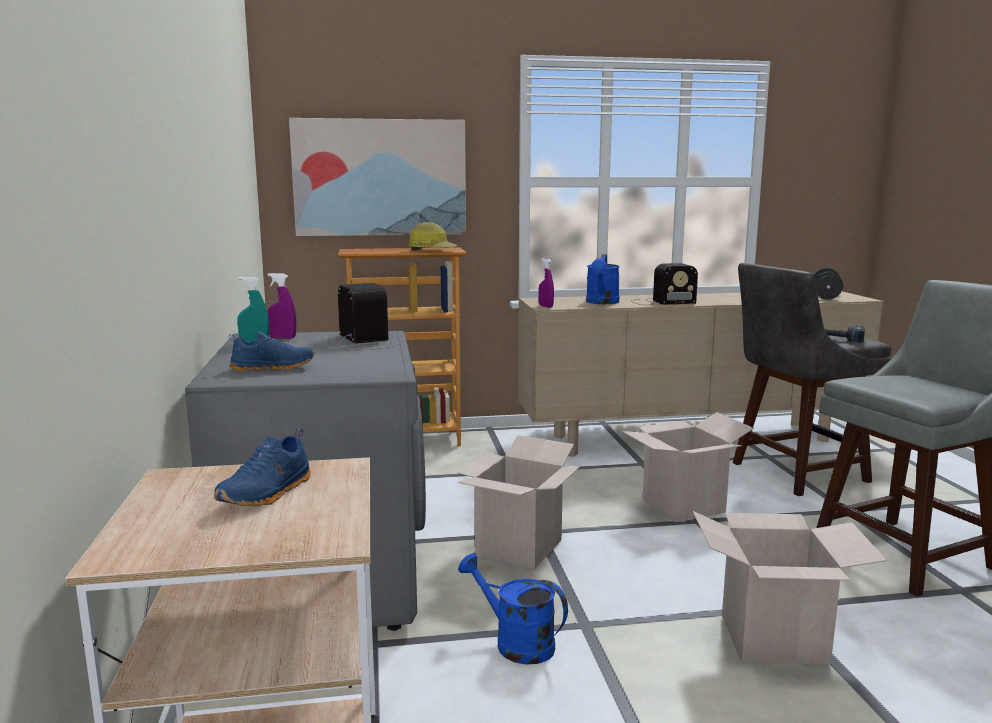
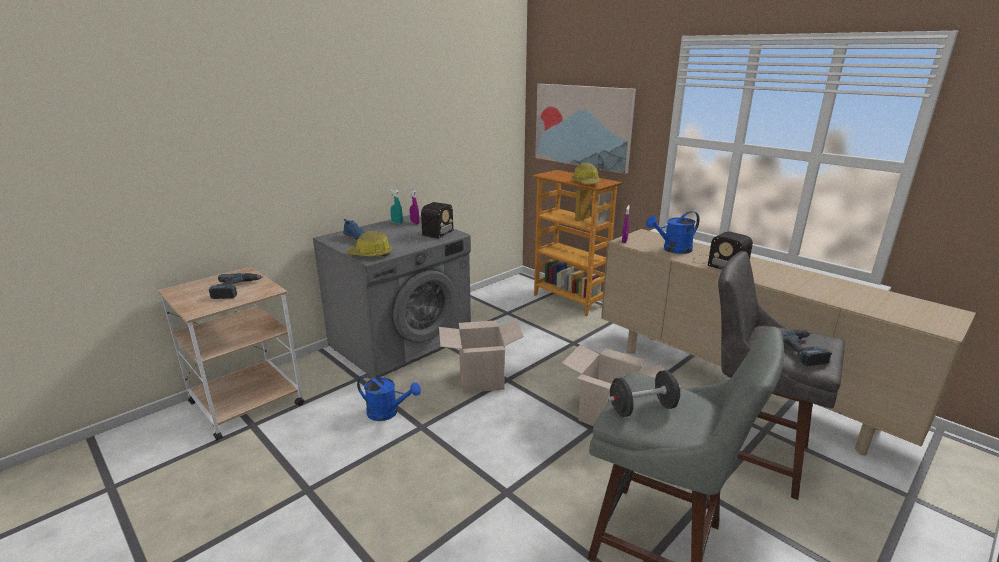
camera: 55 degrees right, 10 degrees up
blue shoe [214,428,311,507] -> power drill [209,273,262,299]
blue watering can [458,553,568,665] -> blue watering can turned 105 degrees clockwise [357,375,421,421]
cardboard box [693,511,887,665] -> none
black dumbbell [814,268,843,300] -> black dumbbell moved to [607,370,682,417]
none -> hard hat [347,231,392,256]

